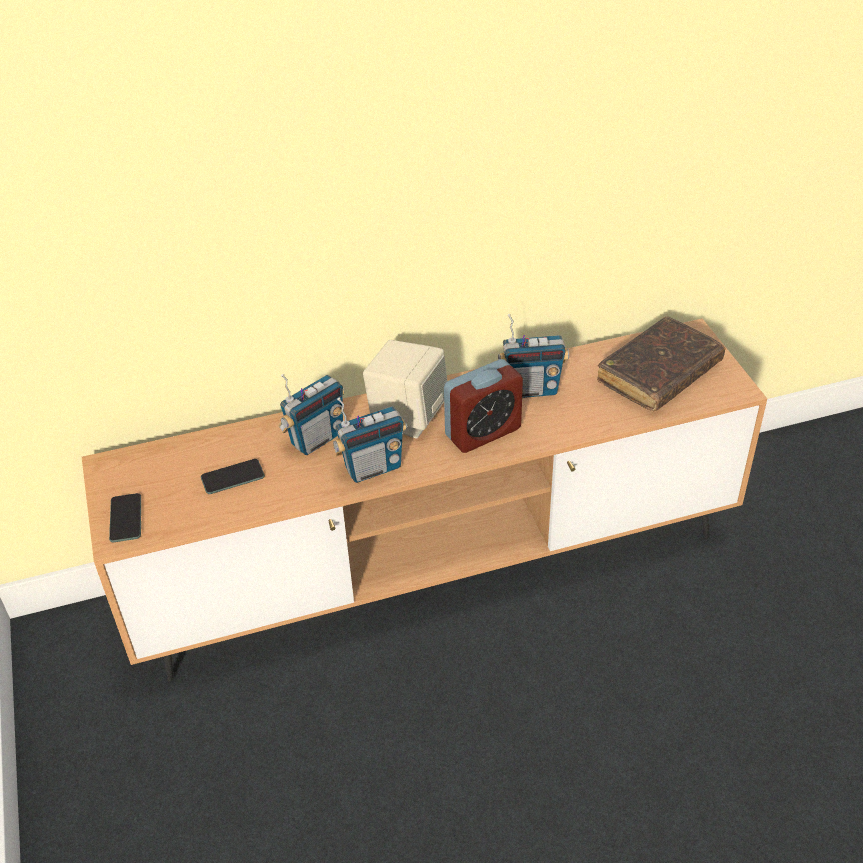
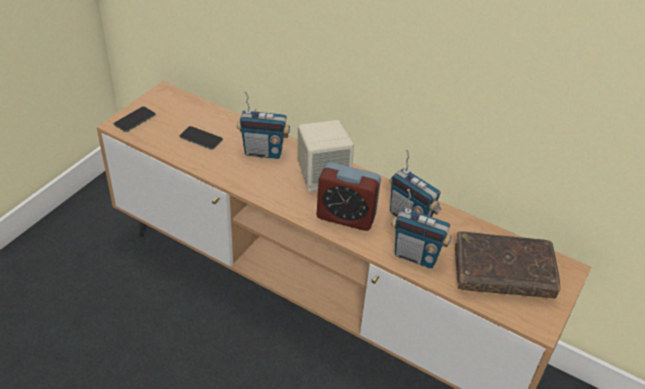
camera: 45 degrees right, 0 degrees up
radio [333,398,407,483] -> radio moved to [391,189,452,268]

